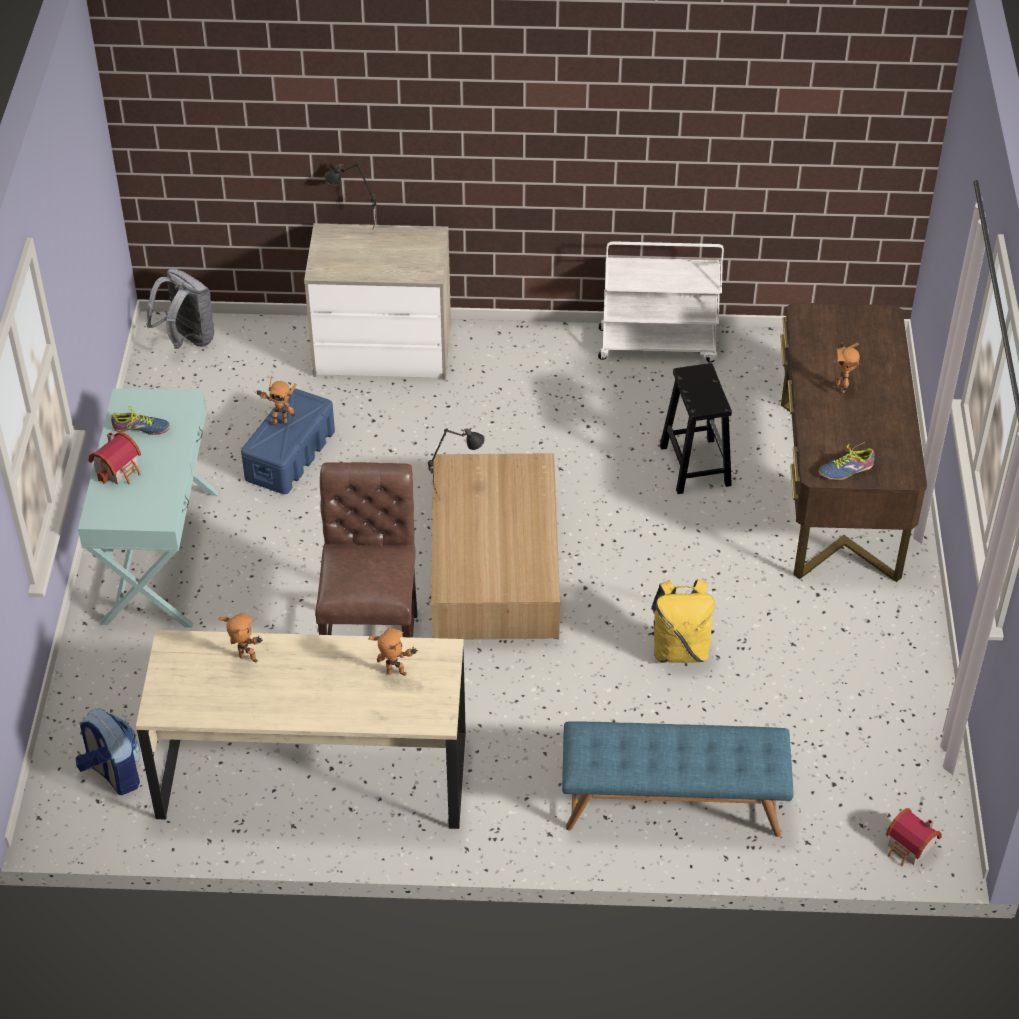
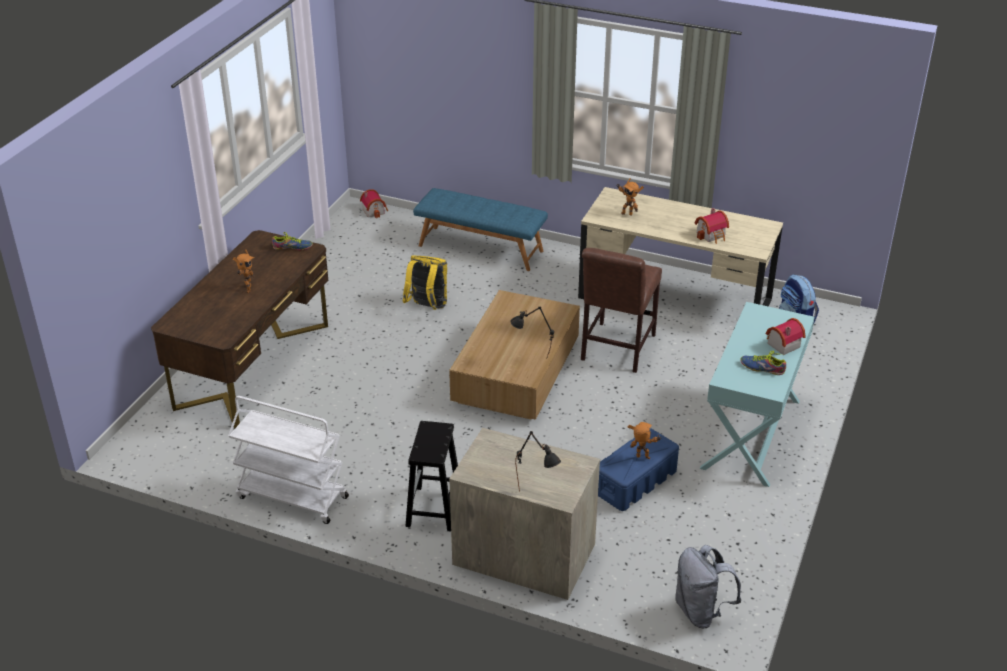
camera: 160 degrees left, 10 degrees down
toy robot [218,612,263,663] -> toy house [694,208,729,244]
black stool [660,363,732,494] -> black stool moved to [405,421,458,532]

